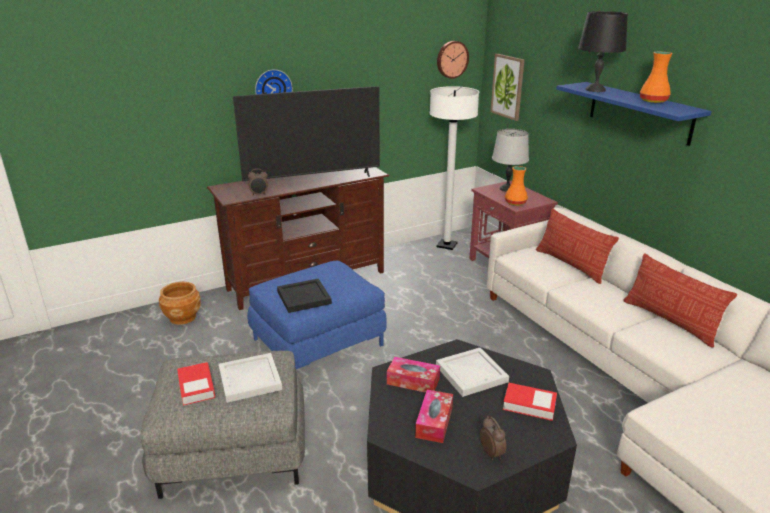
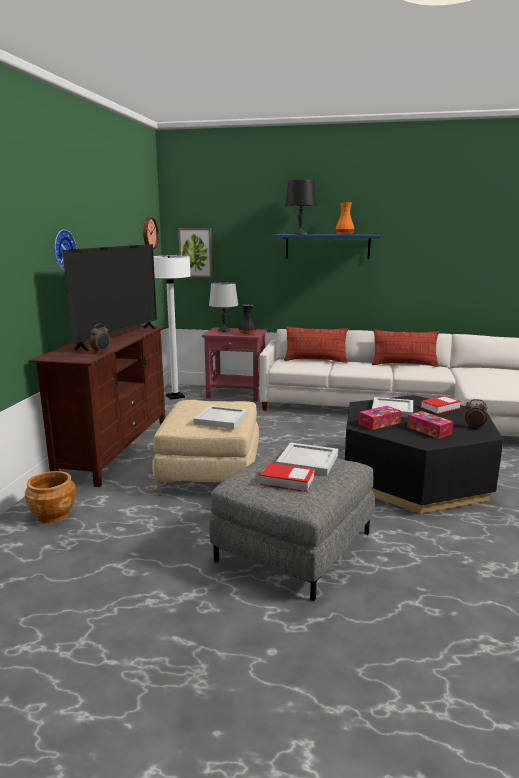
camera: 50 degrees left, 10 degrees down
blue ottoman [247,261,387,369] -> beige ottoman [152,400,259,495]
black tray [277,279,332,313] -> white tray [193,405,248,429]
orange vase [505,166,528,206] -> black vase [239,305,257,335]

